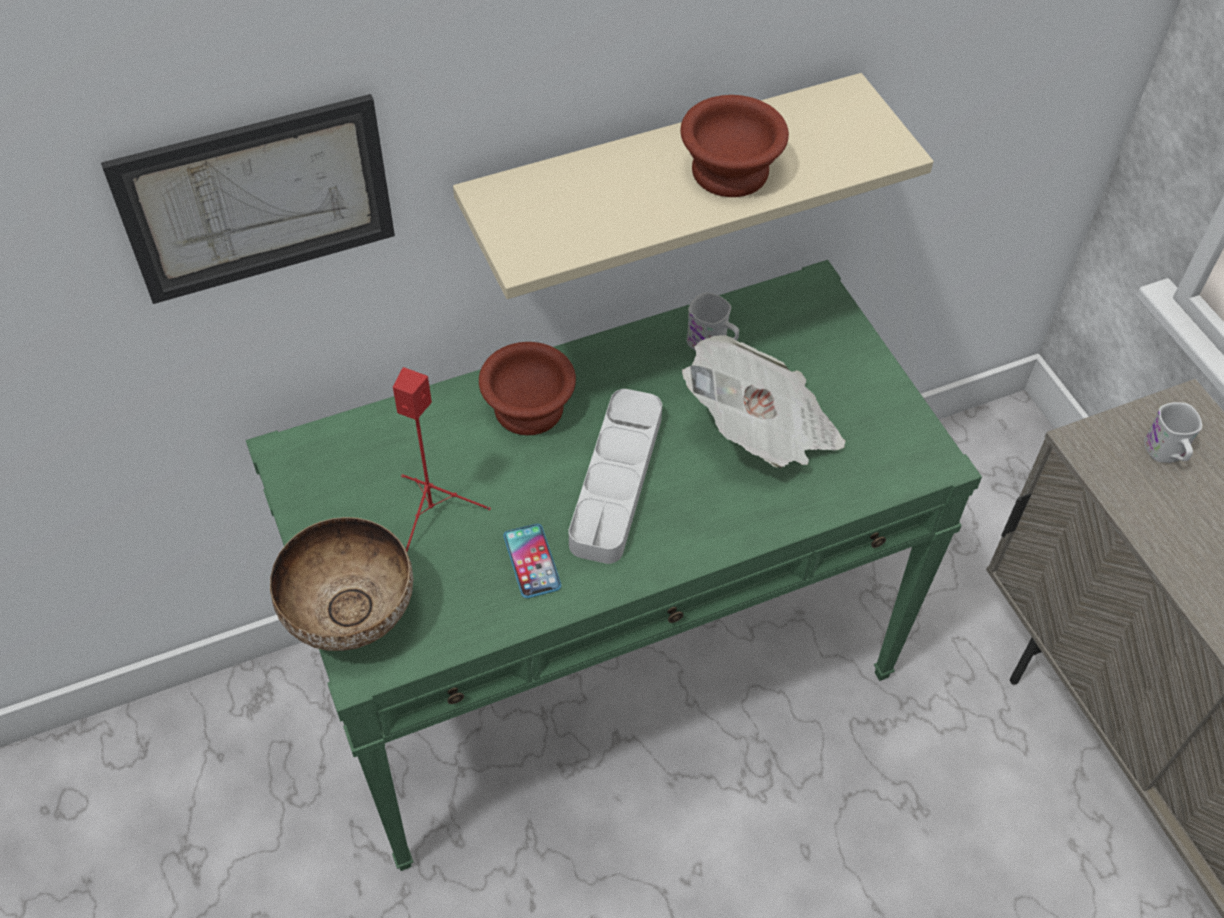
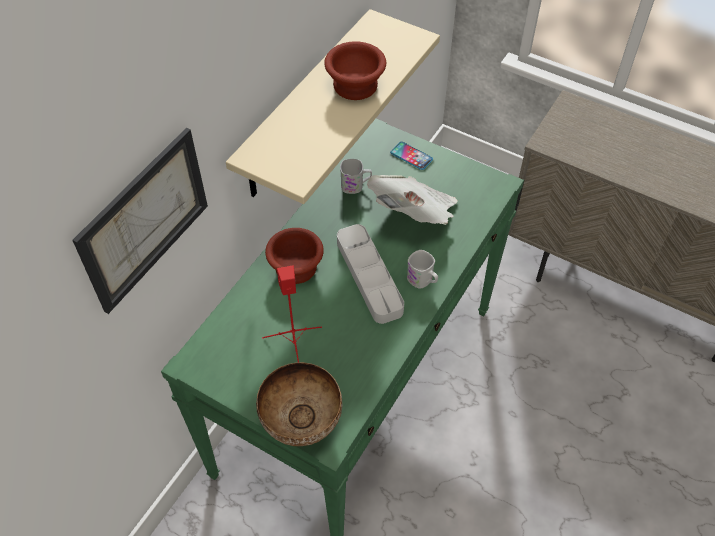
camera: 35 degrees left, 0 degrees up
phone [503,524,561,598] -> phone moved to [390,142,433,170]
white mug [1144,402,1202,463] -> white mug moved to [407,250,438,289]

